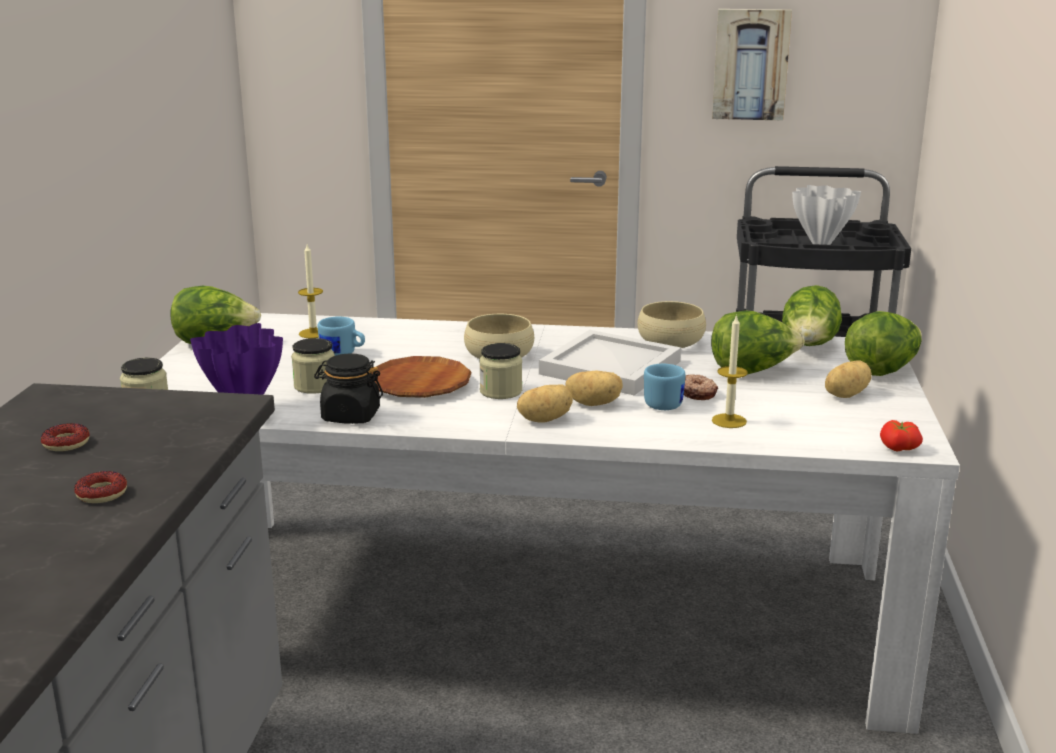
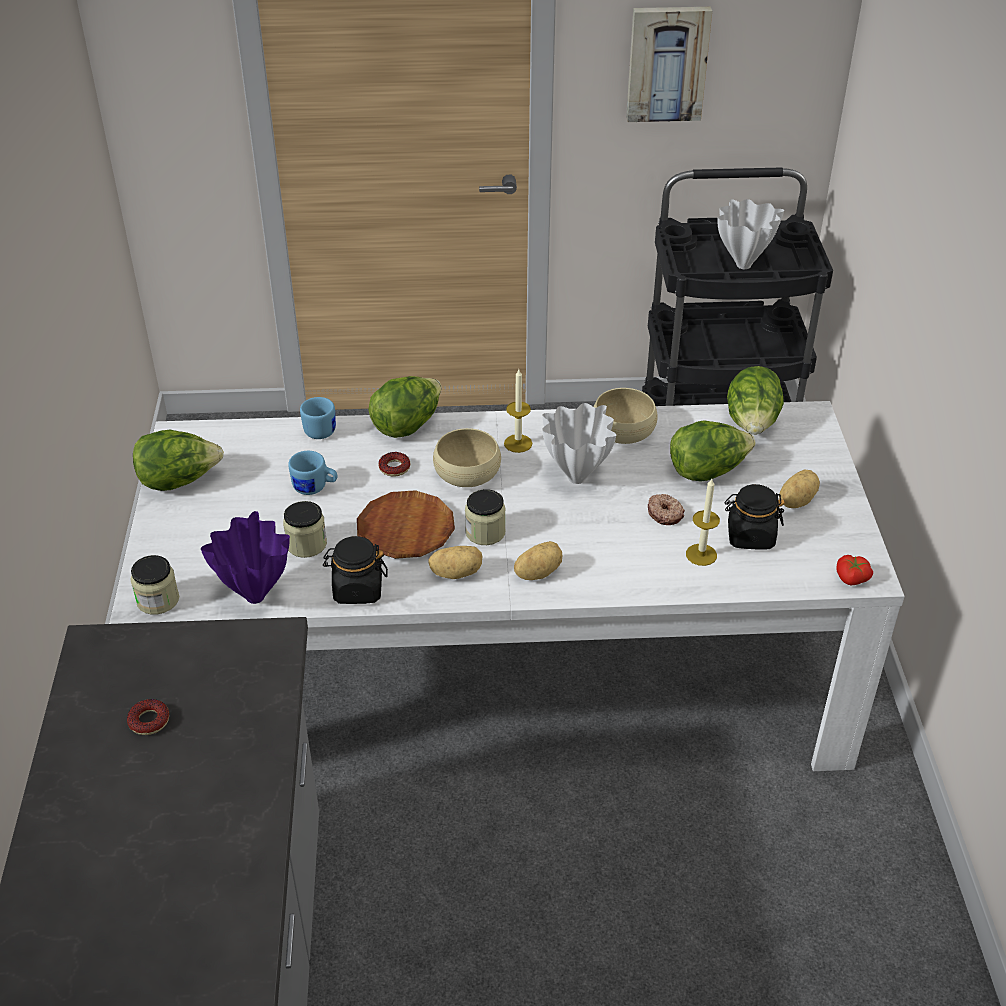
camera: 10 degrees left, 20 degrees up
donut [74,471,127,503] -> donut moved to [378,452,410,477]
candle [298,244,323,338] -> candle moved to [504,369,532,453]
white tray [539,330,681,395] -> white vase [542,403,616,484]
potato [565,370,623,406] -> potato moved to [428,546,482,579]
blue mug [644,364,686,410] -> blue mug moved to [300,397,336,439]
lettuce [845,311,922,376] -> lettuce moved to [369,376,441,438]
none -> black jar [724,484,785,550]

